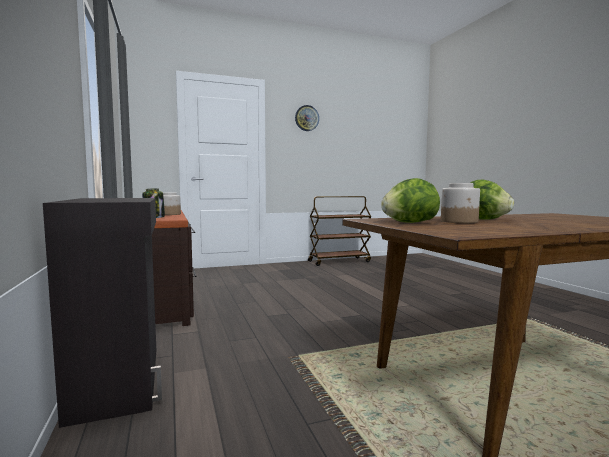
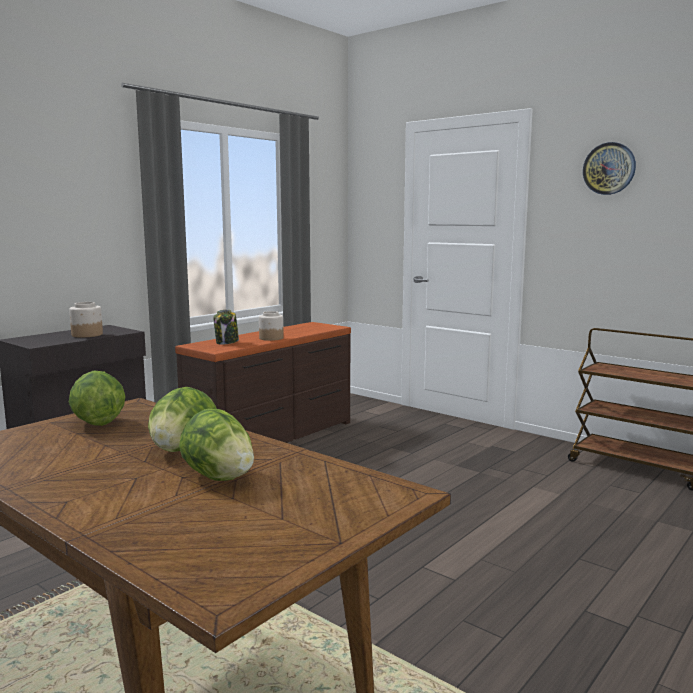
camera: 60 degrees right, 5 degrees up
jar [441,183,480,223] -> jar moved to [69,302,103,338]
none -> lettuce [179,409,254,481]

